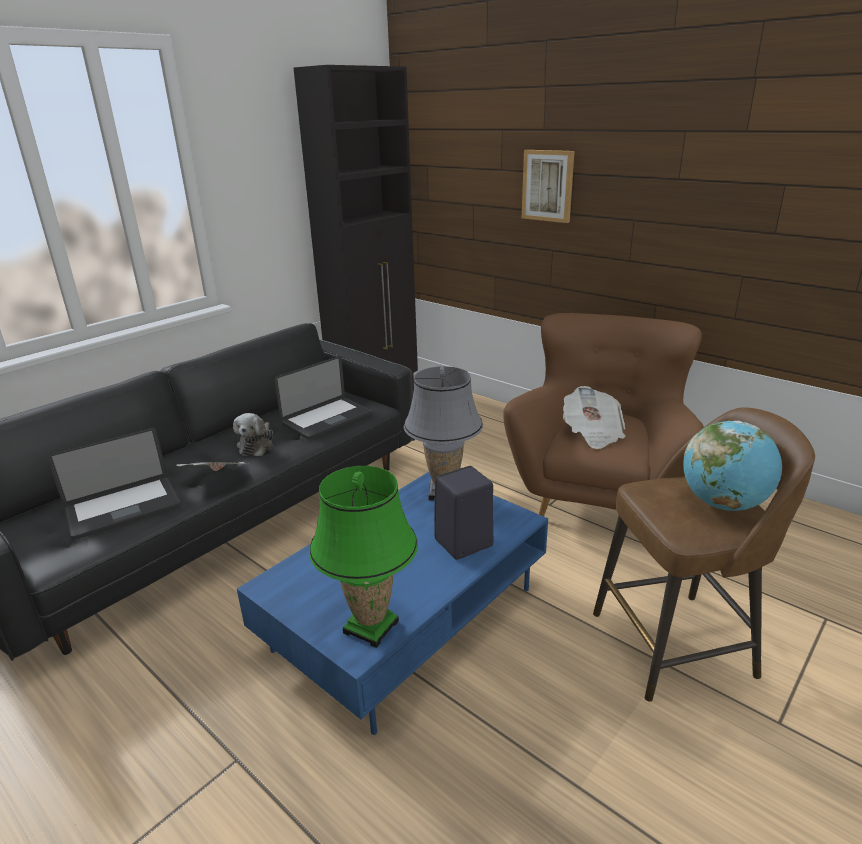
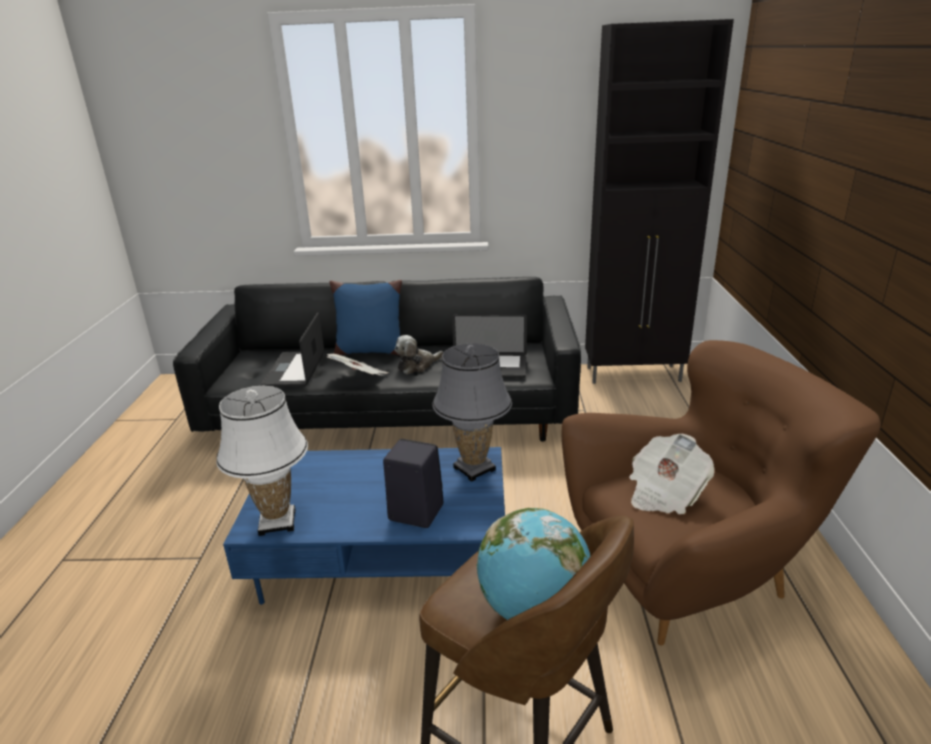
camera: 50 degrees right, 0 degrees up
laptop [47,428,181,540] -> laptop turned 75 degrees clockwise [261,312,324,387]
green table lamp [309,466,418,648] -> white table lamp [216,386,308,536]
picture [522,150,575,223] -> none
none -> blue pillow [329,280,402,356]

